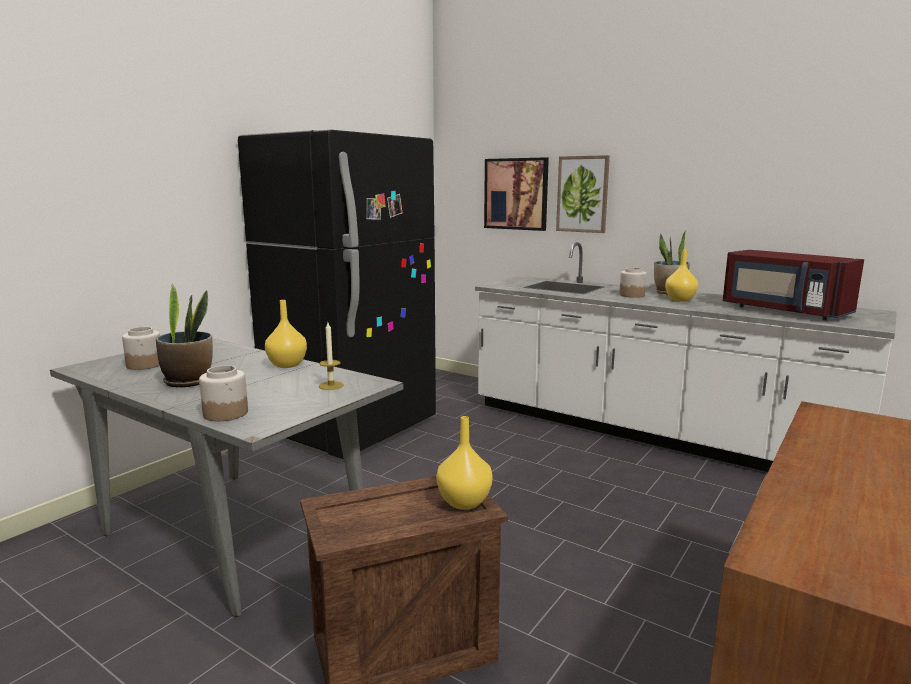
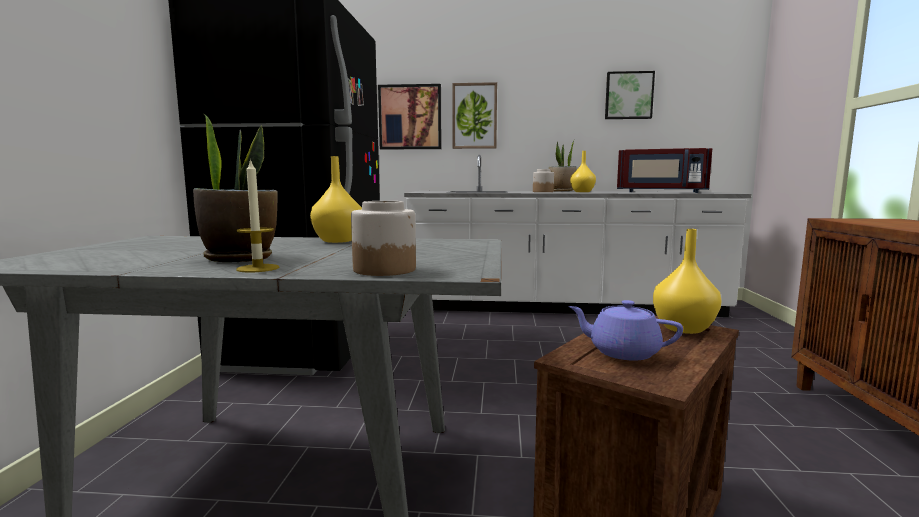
camera: 30 degrees left, 5 degrees down
jar [122,327,160,370] -> none
candle [319,323,344,390] -> candle moved to [236,158,279,272]
none -> purple teapot [568,300,683,361]
none -> picture [605,71,655,119]

